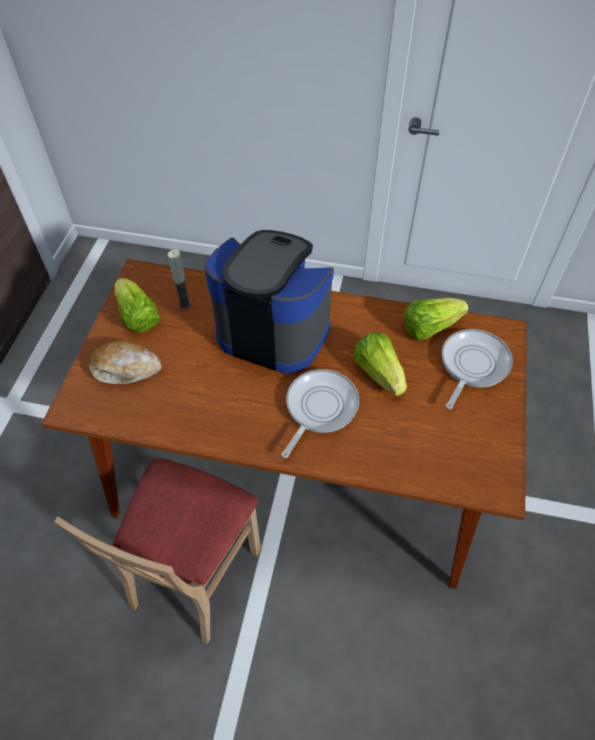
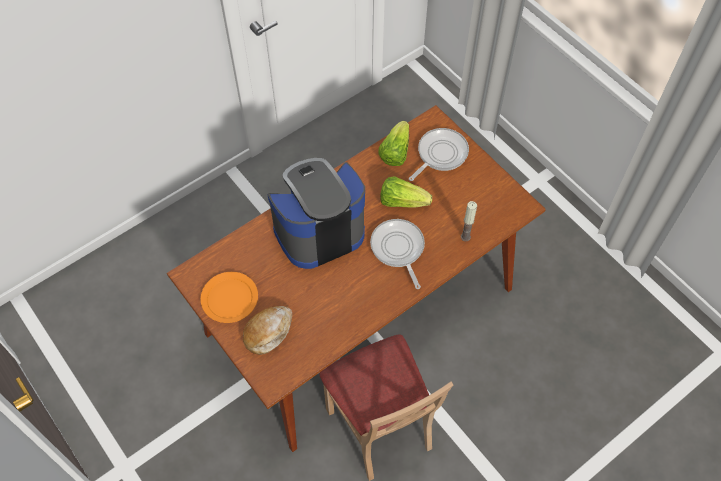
camera: 50 degrees left, 5 degrees up
lettuce [115,278,160,333] -> orange plate [200,272,258,323]
candle [168,250,191,310] -> candle moved to [461,201,477,241]
frying pan [442,329,513,409] -> frying pan turned 60 degrees clockwise [409,128,469,181]

